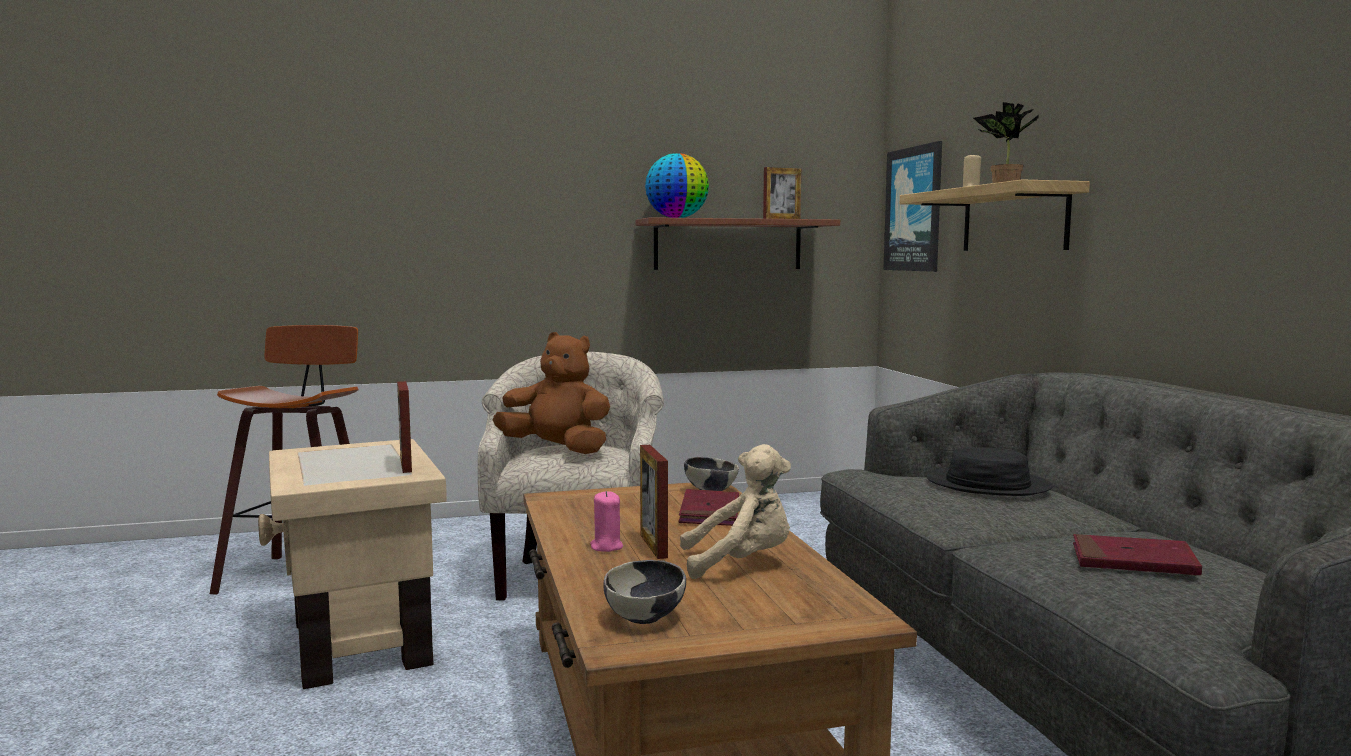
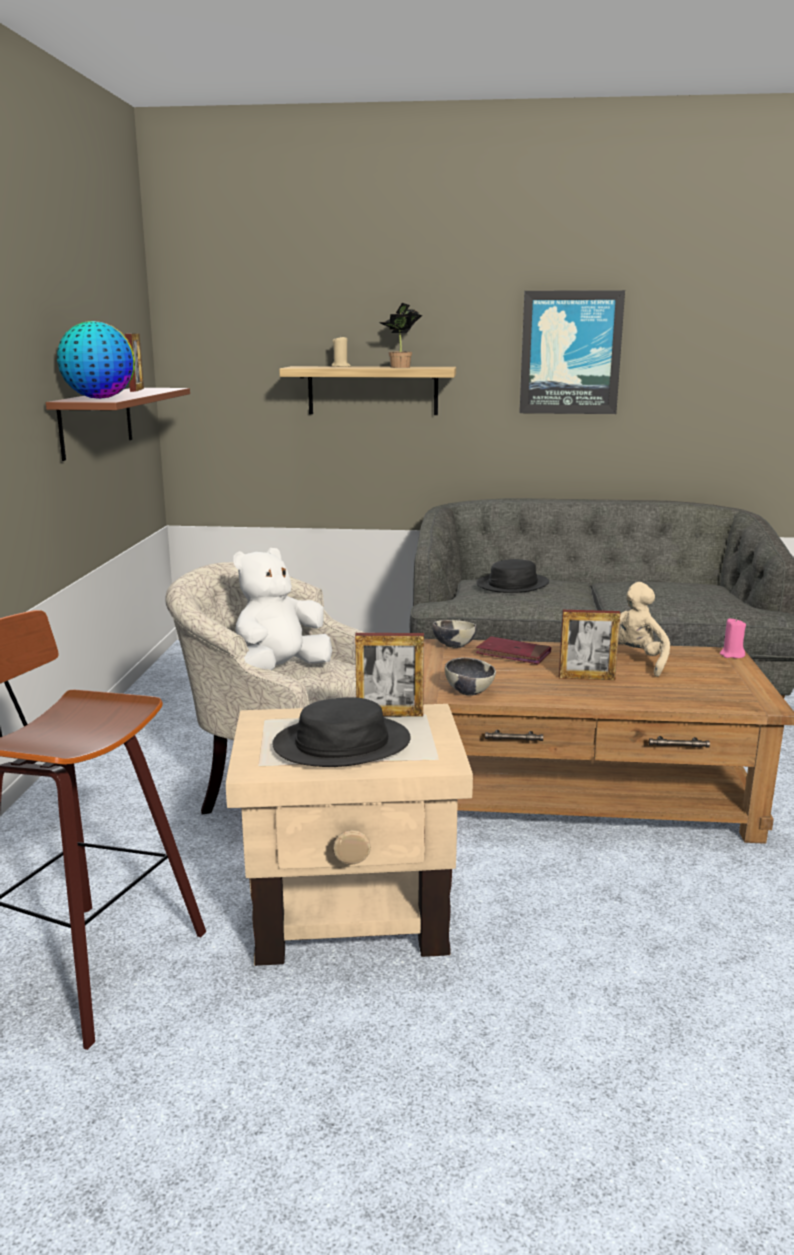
camera: 70 degrees left, 10 degrees up
brown plush toy [492,332,610,454] -> white plush toy [234,548,332,670]
pink candle [590,491,623,552] -> pink candle moved to [720,618,746,658]
bowl [603,560,686,624] -> bowl moved to [445,657,496,696]
picture [883,141,942,272] -> picture moved to [520,290,625,414]
red book [1073,534,1202,576] -> none
none -> black hat [273,697,411,767]

